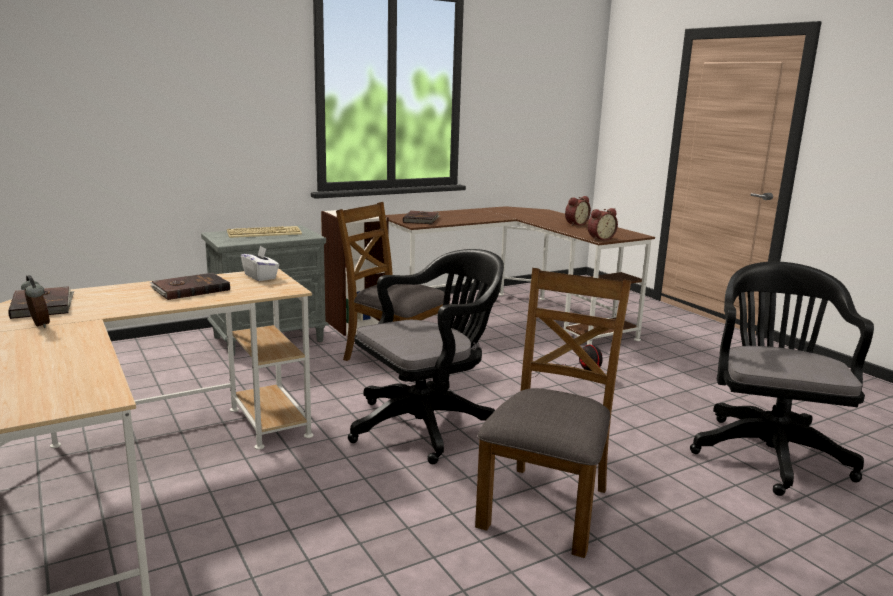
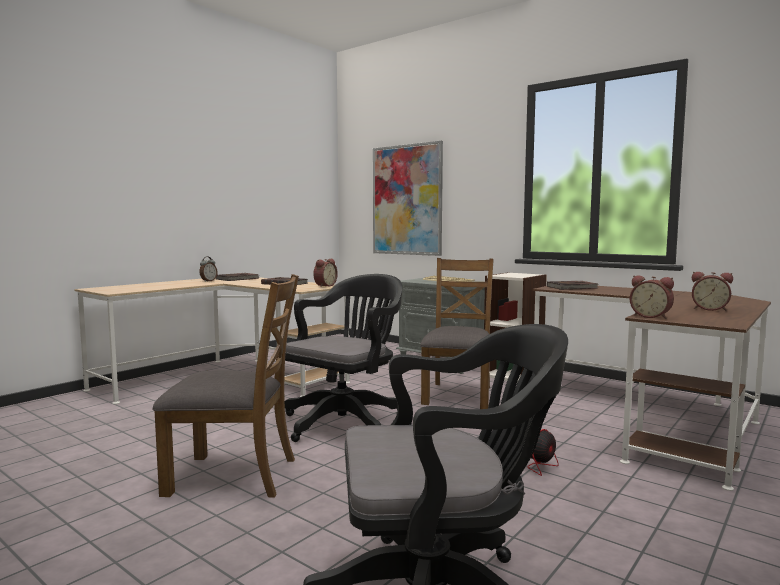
camera: 70 degrees right, 10 degrees down
white tissue box [241,245,279,281] -> alarm clock [313,259,338,287]
black office chair [348,249,504,464] -> black office chair turned 90 degrees counterclockwise [285,274,402,442]
none -> picture [373,141,443,256]

